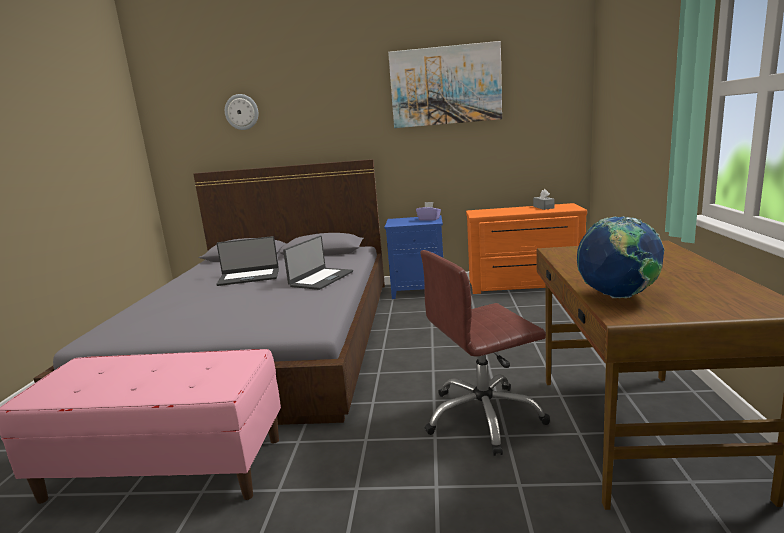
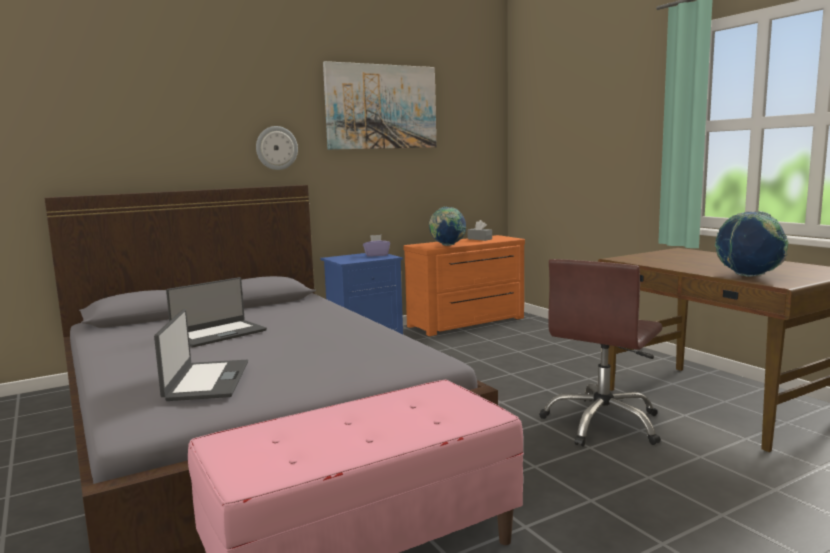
camera: 35 degrees left, 5 degrees down
wall clock [225,94,258,130] -> wall clock moved to [256,126,298,170]
laptop [283,236,353,290] -> laptop moved to [154,309,248,401]
none -> globe [429,207,466,246]

